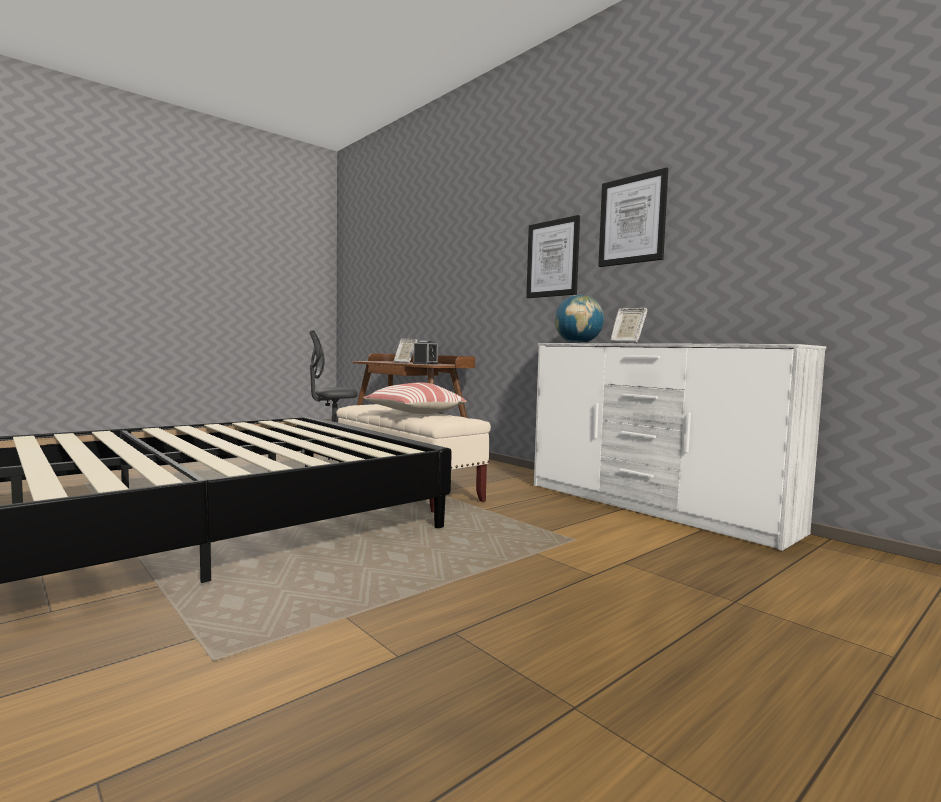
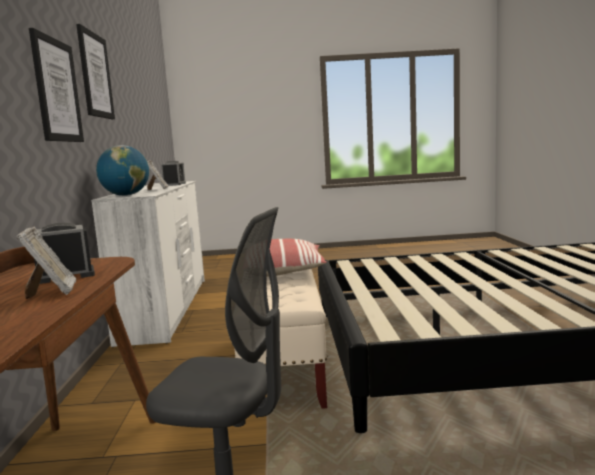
camera: 140 degrees left, 5 degrees up
none -> alarm clock [161,161,186,186]

